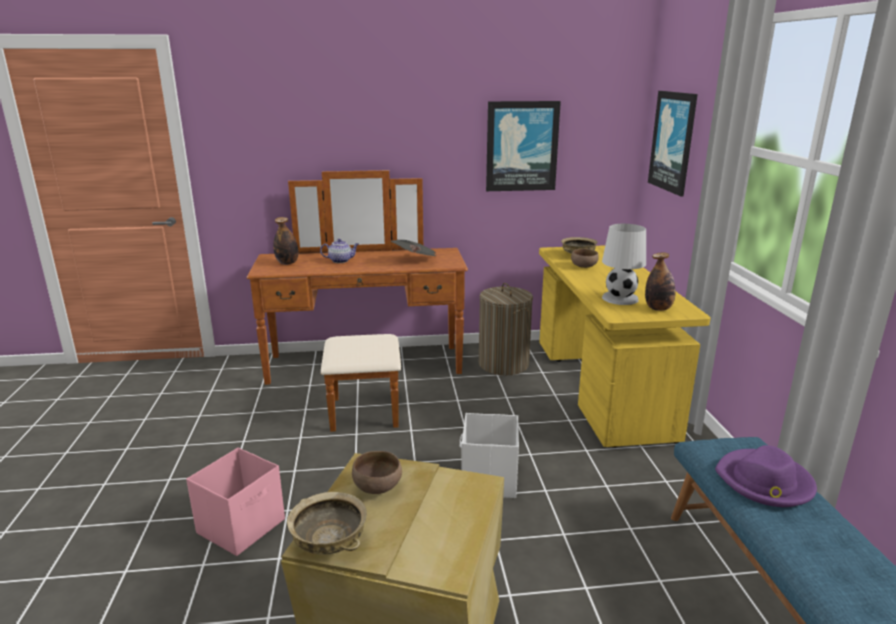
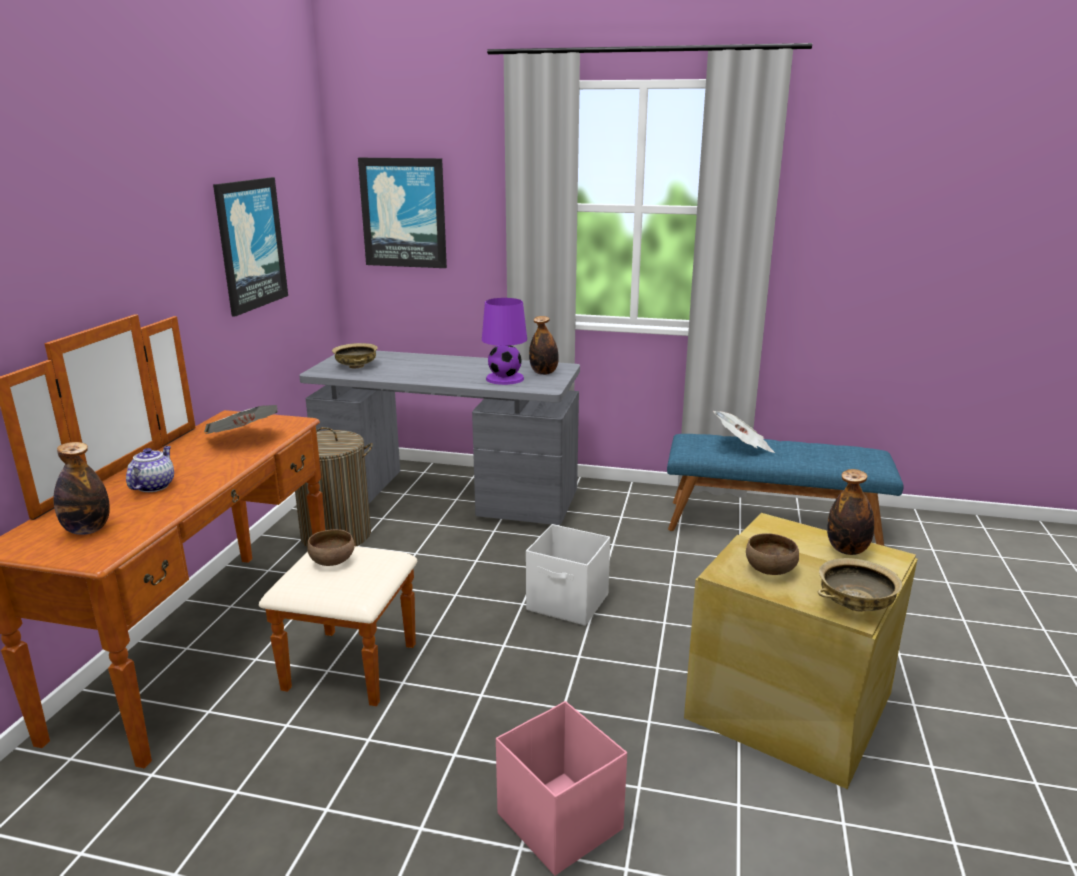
camera: 70 degrees left, 0 degrees up
yellow desk [539,245,711,448] -> grey desk [299,351,580,525]
brown bowl [571,249,599,268] -> brown bowl moved to [307,529,355,566]
white table lamp [602,224,646,305] -> purple table lamp [482,298,527,385]
purple hat [715,445,817,507] -> newspaper [713,411,775,453]
none -> bottle [827,469,874,555]

